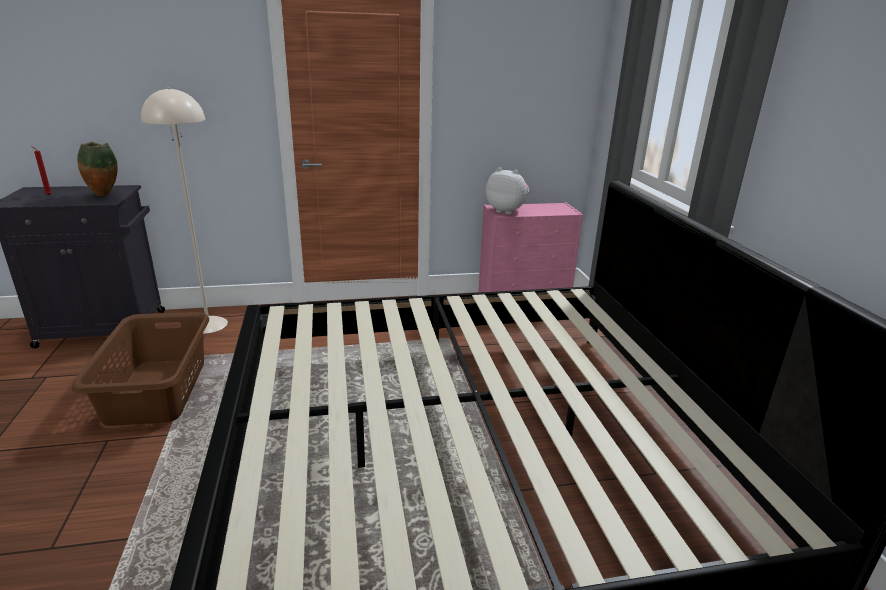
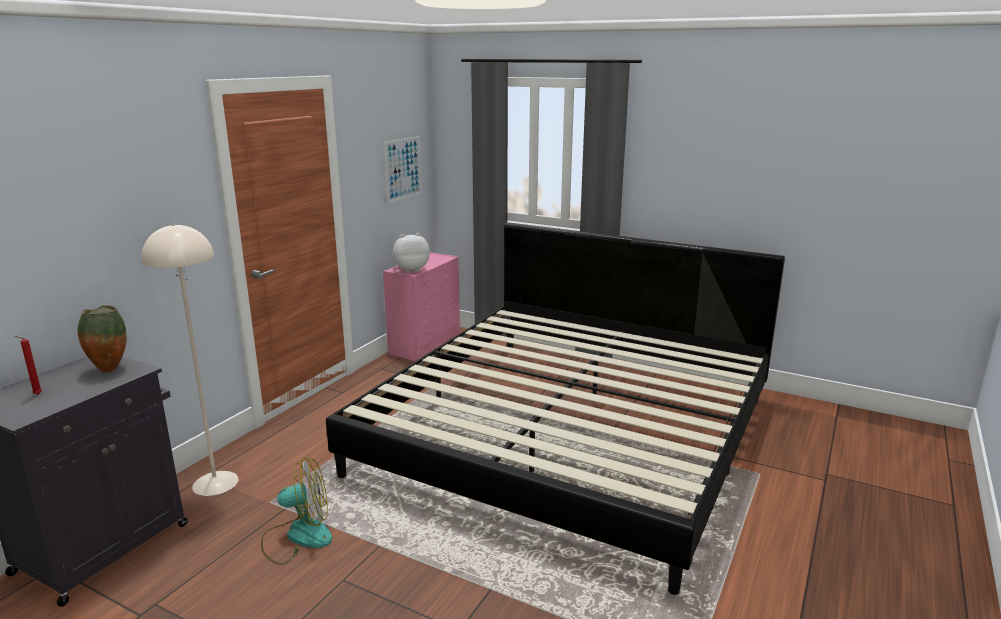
camera: 50 degrees left, 5 degrees down
brown laundry basket [72,312,209,426] -> fan [261,457,332,565]
none -> picture [384,136,422,203]

